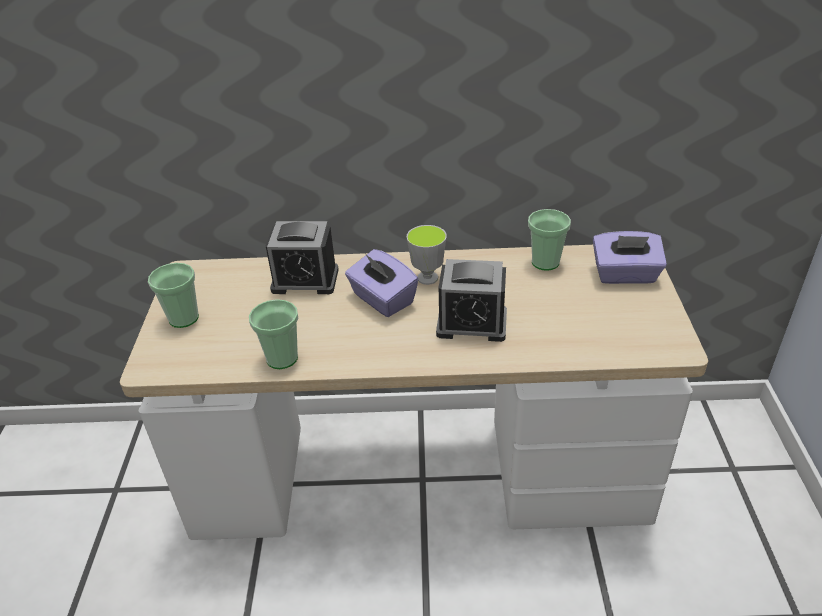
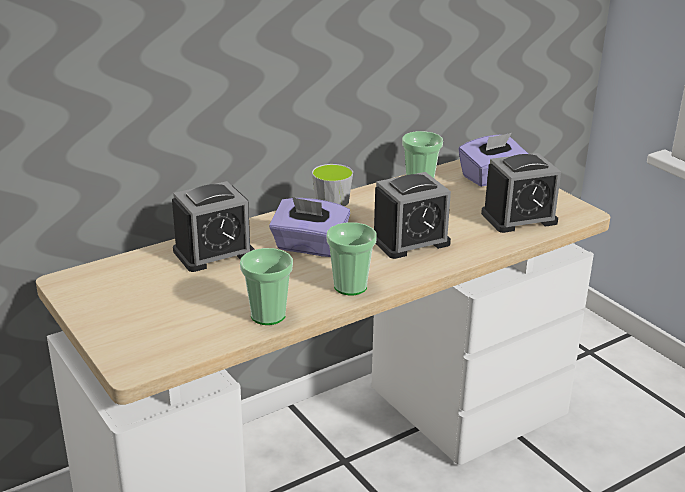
camera: 35 degrees left, 10 degrees down
cup [148,263,199,328] -> cup moved to [327,222,377,296]
none -> alarm clock [481,153,561,233]

